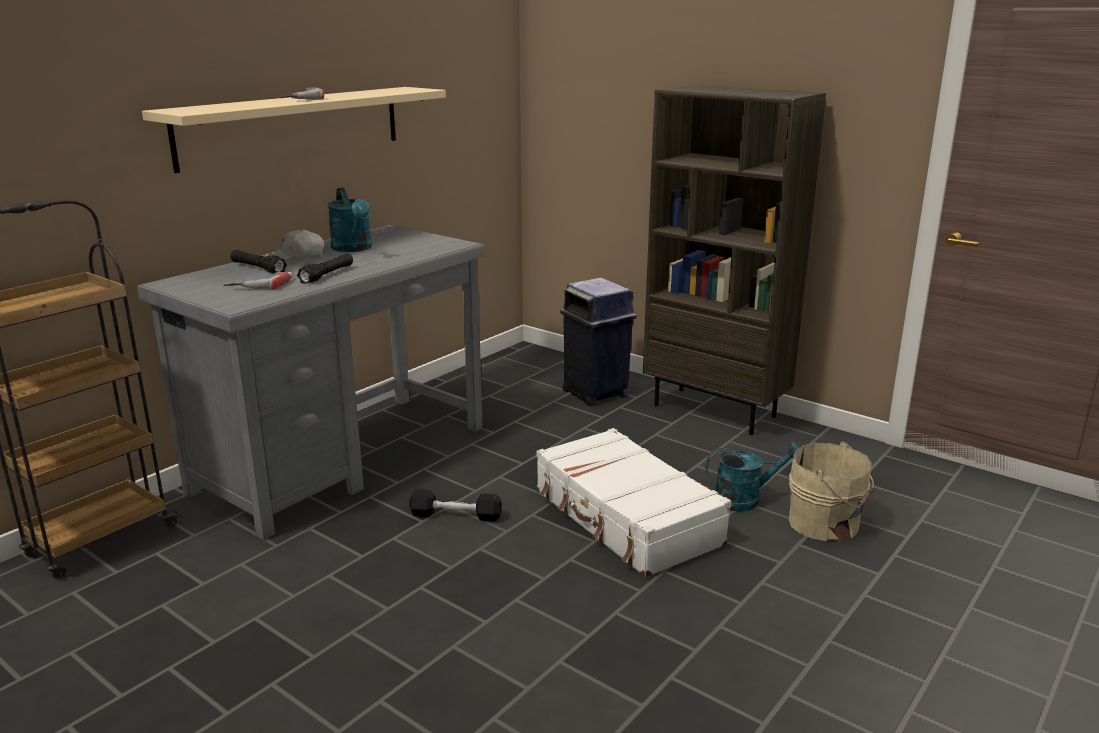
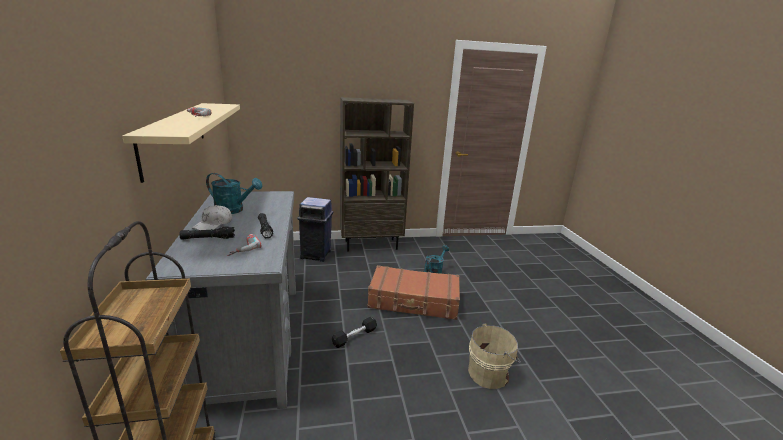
camera: 50 degrees left, 0 degrees up
white suitcase [536,428,731,577] -> brown suitcase [367,265,460,320]
beige bucket [789,441,874,542] -> beige bucket moved to [468,323,521,389]

